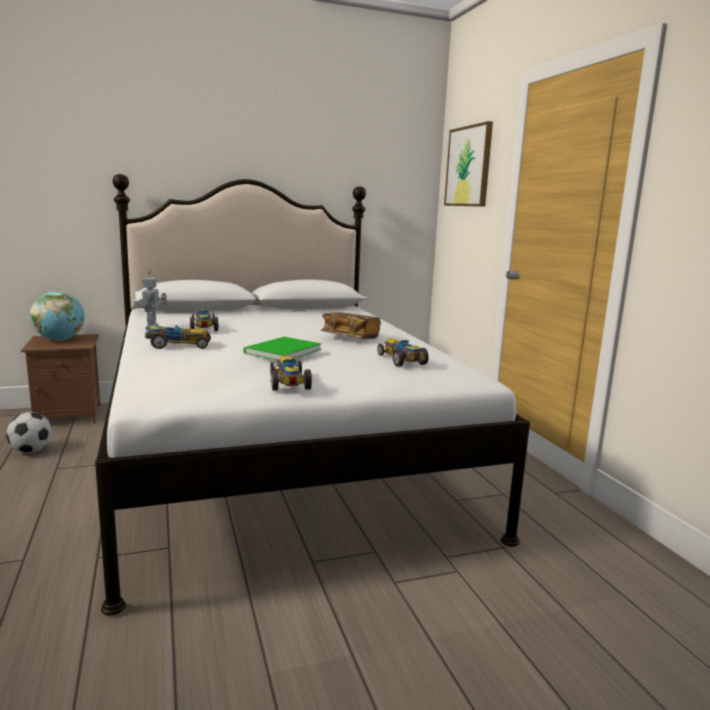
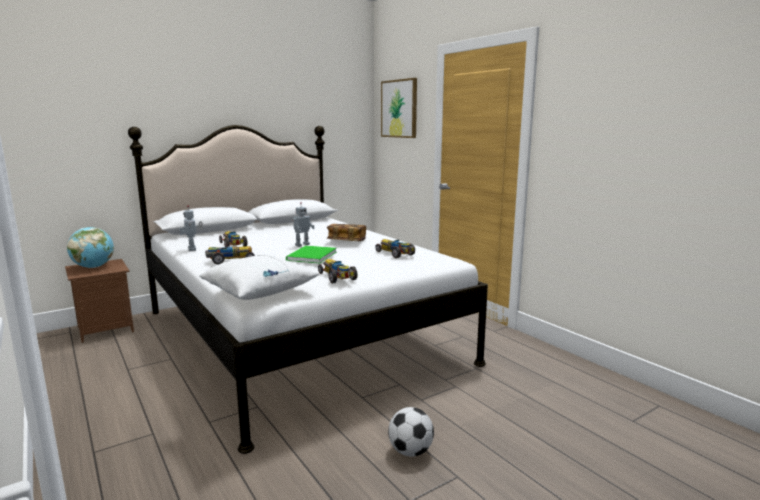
camera: 15 degrees left, 0 degrees up
football [6,412,52,453] -> football moved to [388,407,434,457]
none -> grey pillow [199,255,319,300]
none -> toy robot [292,202,314,247]

